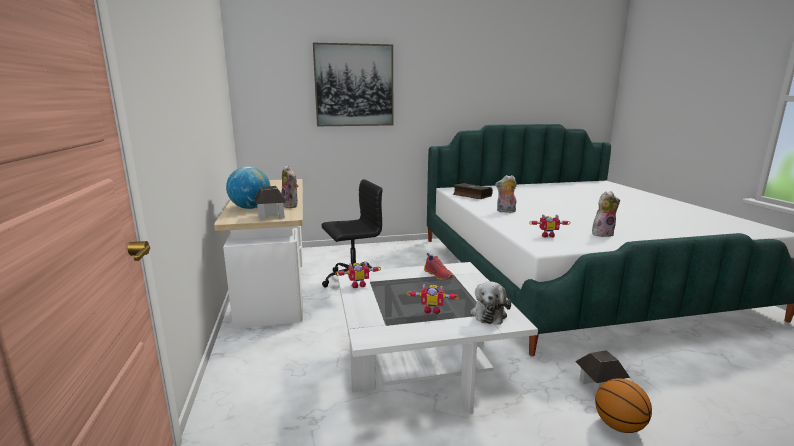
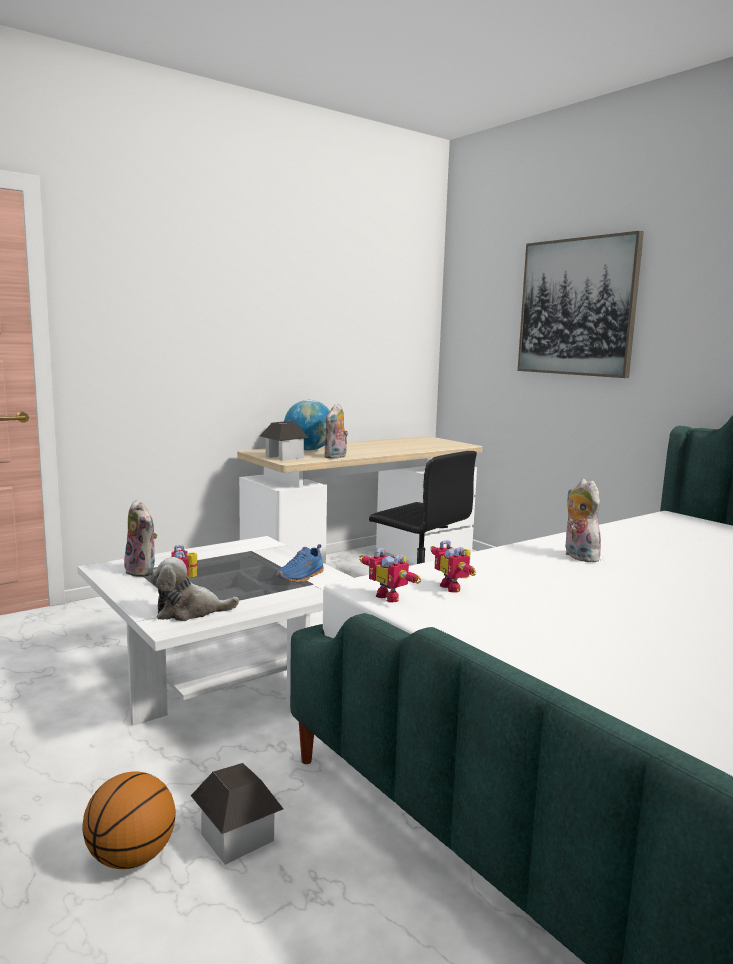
camera: 65 degrees right, 5 degrees down
toy robot [335,261,381,288] -> toy robot moved to [359,548,421,603]
red shoe [424,253,453,280] -> blue shoe [276,544,324,582]
book [453,183,493,199] -> none
plush toy [592,191,620,237] -> plush toy moved to [124,500,157,577]

